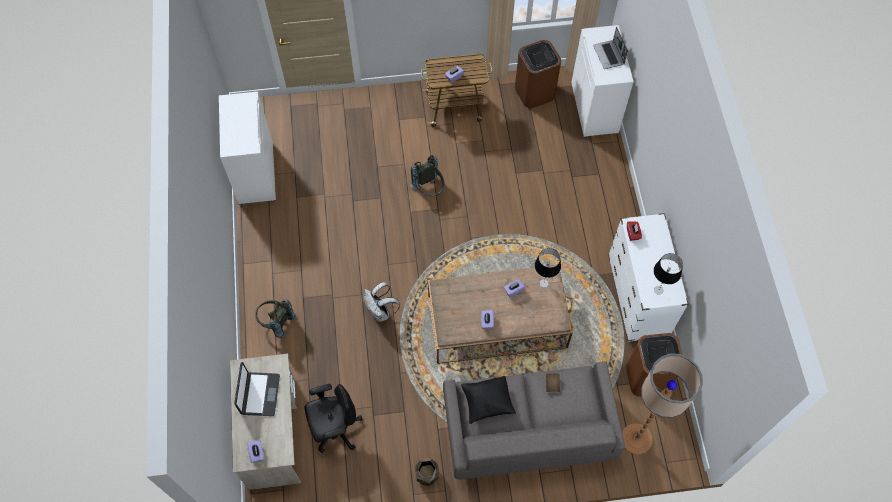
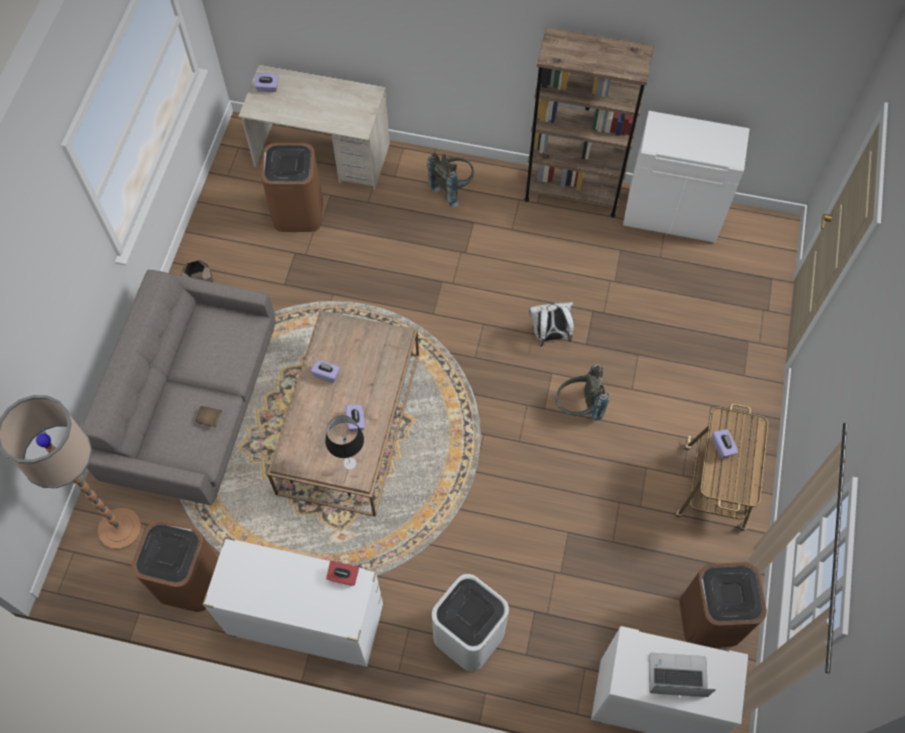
camera: 110 degrees right, 0 degrees up
laptop [234,362,280,416] -> none
black office chair [304,384,363,453] -> brown trash can [261,143,323,232]
white backpack [364,282,400,322] -> white backpack moved to [529,302,574,346]
black pillow [461,376,516,424] -> none
table lamp [654,253,683,295] -> none
none -> white trash can [432,574,509,672]
none -> brown bookcase [524,27,654,218]

